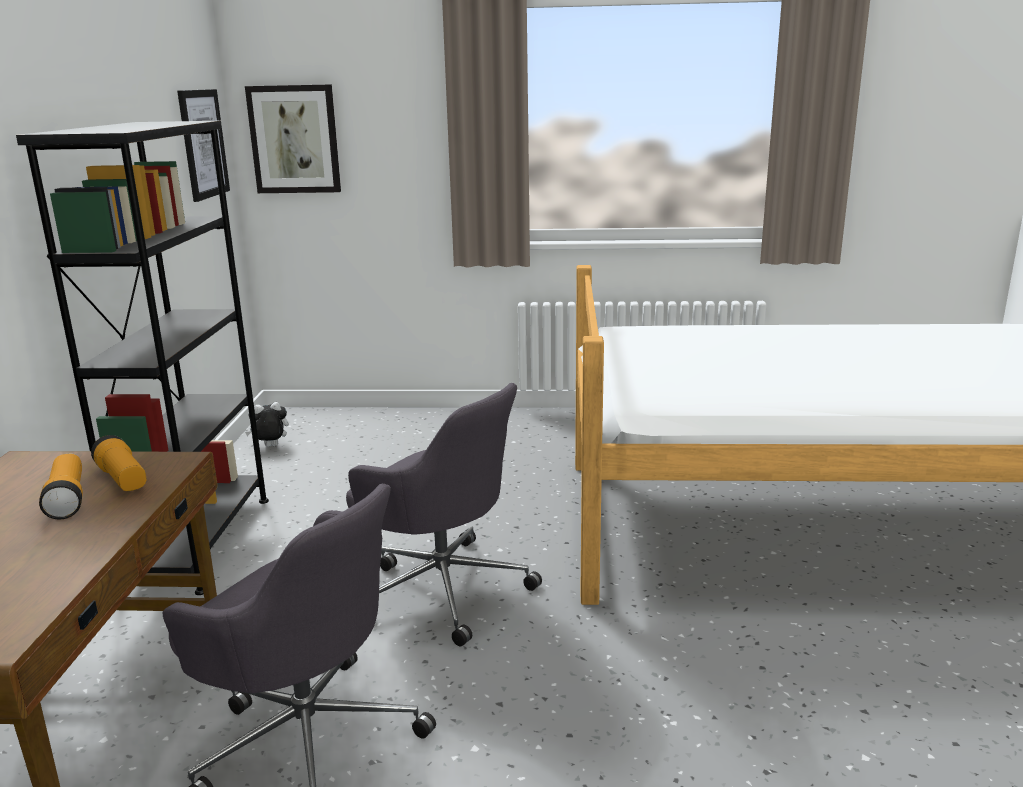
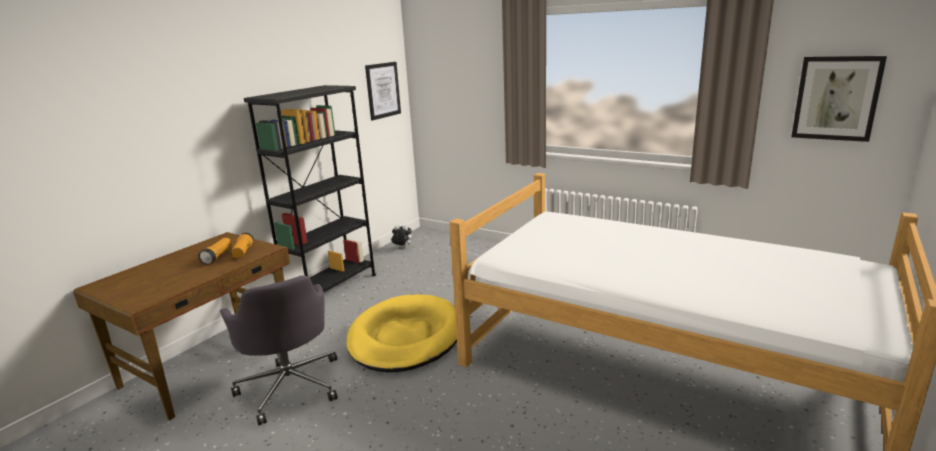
camera: 30 degrees right, 0 degrees up
picture [245,84,341,193] -> picture moved to [791,56,887,142]
grey office chair [346,383,542,646] -> yellow dog bed [346,294,457,372]

